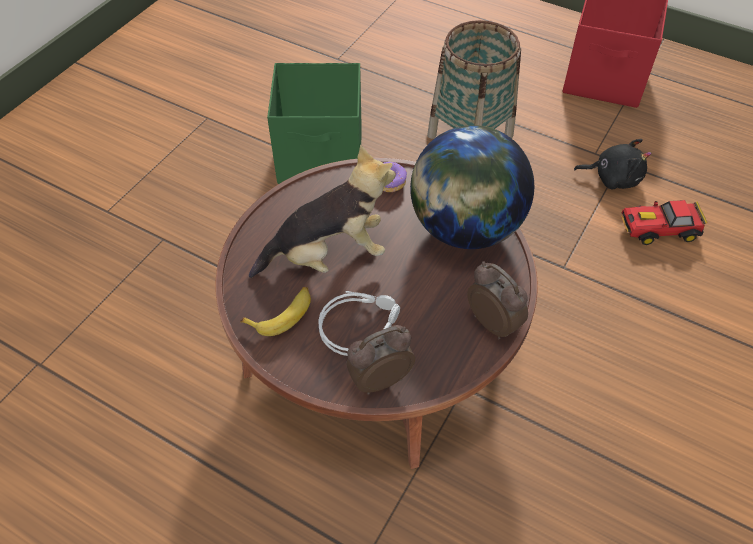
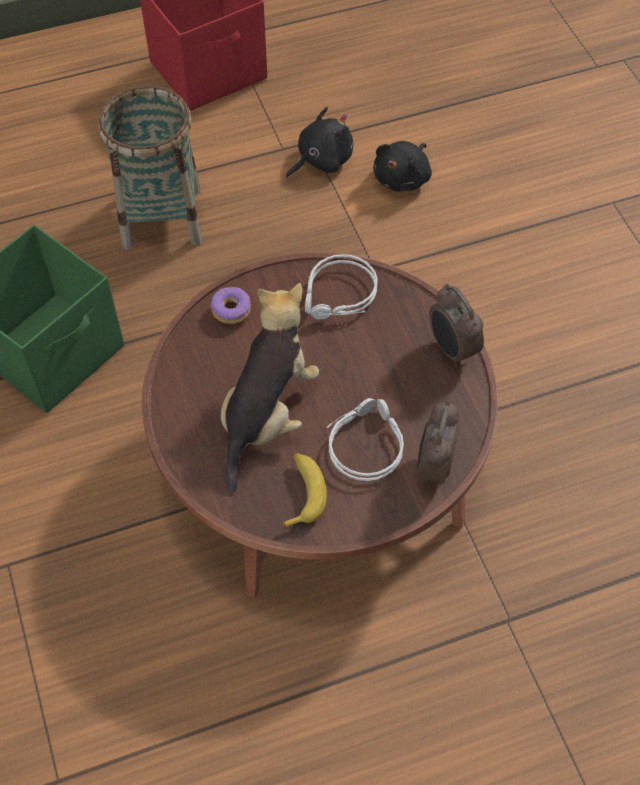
camera: 50 degrees left, 5 degrees up
globe [410,125,534,249] -> grey headphones [305,254,378,320]
alarm clock [467,261,528,339] -> alarm clock turned 120 degrees counterclockwise [429,284,484,366]
toy car [621,200,707,245] -> black plush toy [373,141,432,191]

